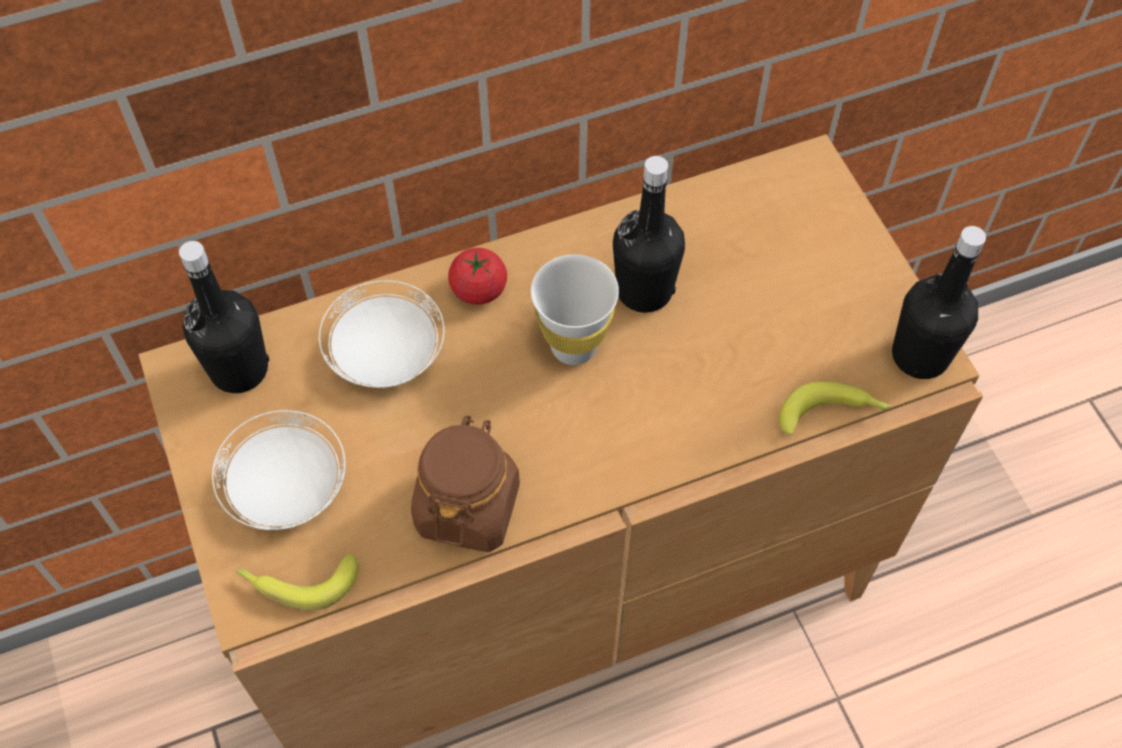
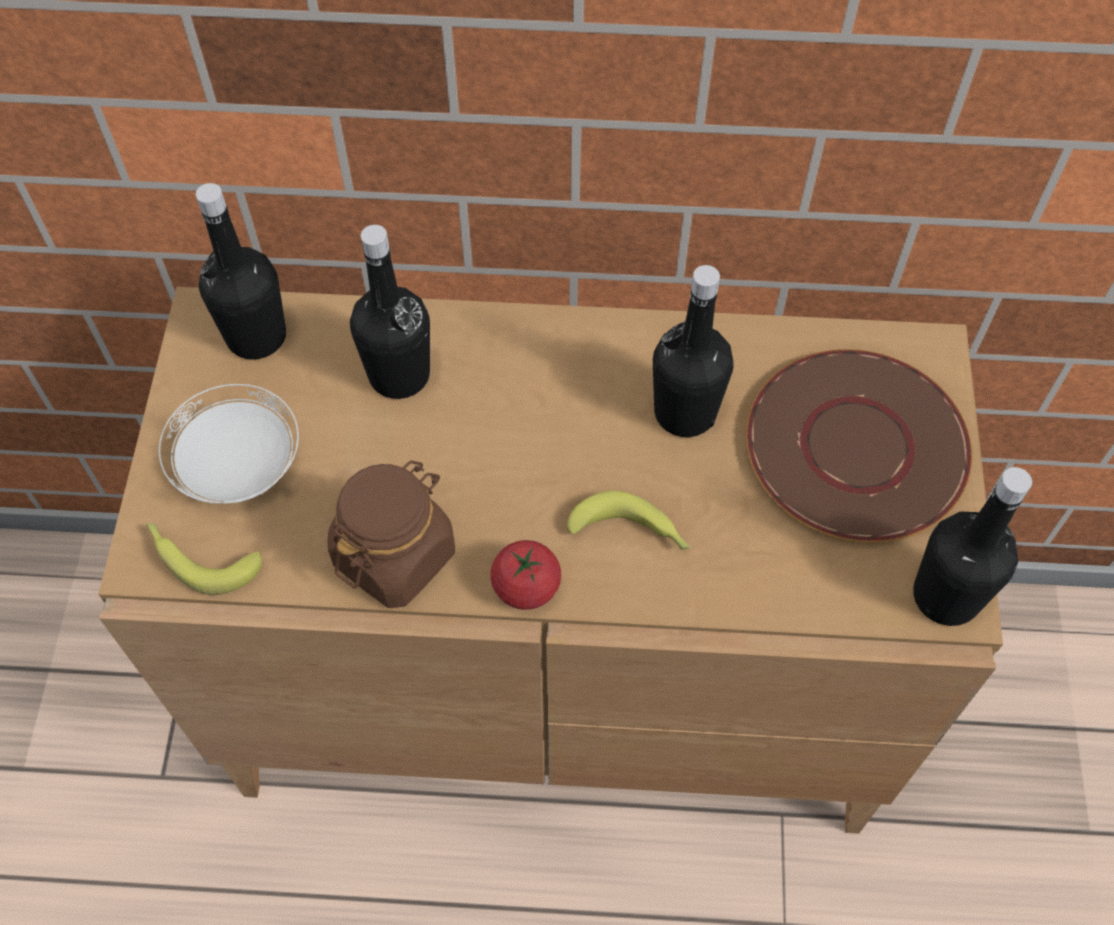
camera: 25 degrees right, 0 degrees up
white plate [319,280,445,388] -> black bottle [350,225,430,399]
tomato [448,248,507,305] -> tomato moved to [491,540,561,610]
white cup [531,254,619,365] -> none
banana [779,381,891,435] -> banana moved to [567,490,691,550]
none -> brown plate [746,349,972,543]

